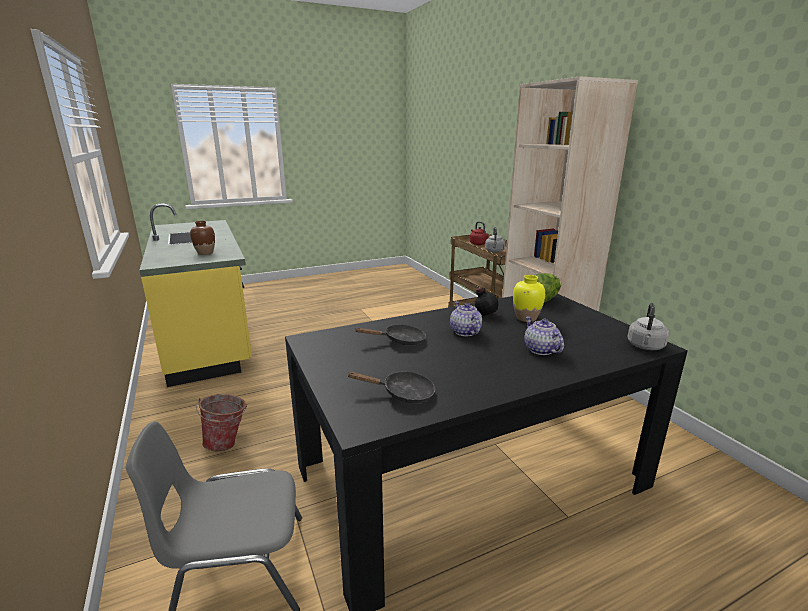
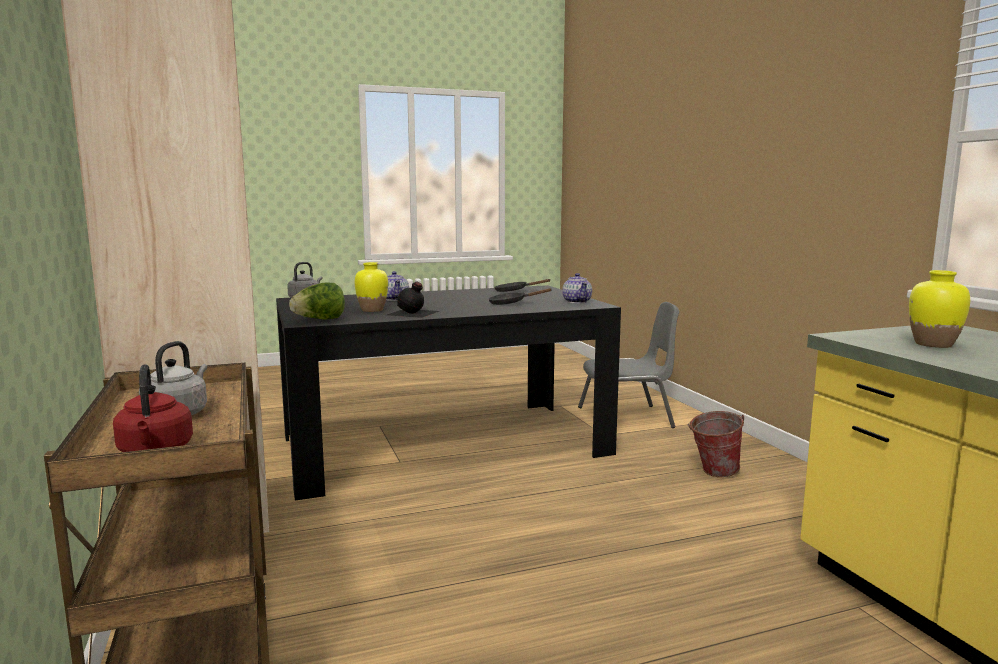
camera: 175 degrees left, 10 degrees down
brown vase [190,221,215,255] -> yellow vase [909,270,970,348]
teapot [450,302,482,336] -> teapot moved to [562,273,592,303]

